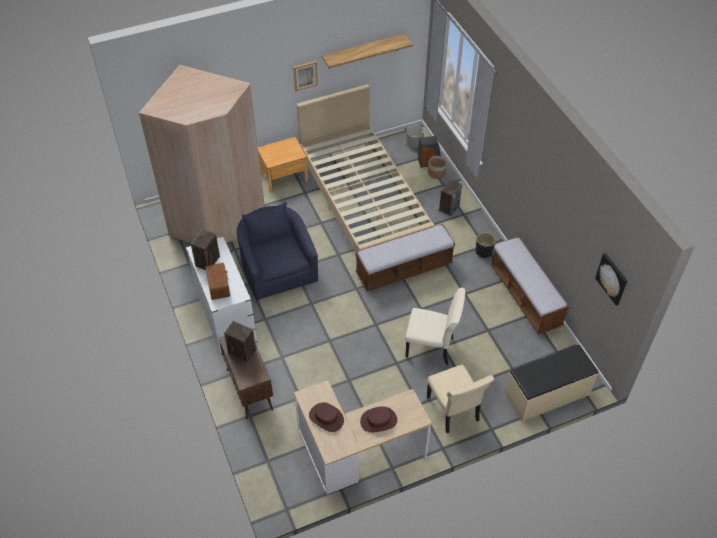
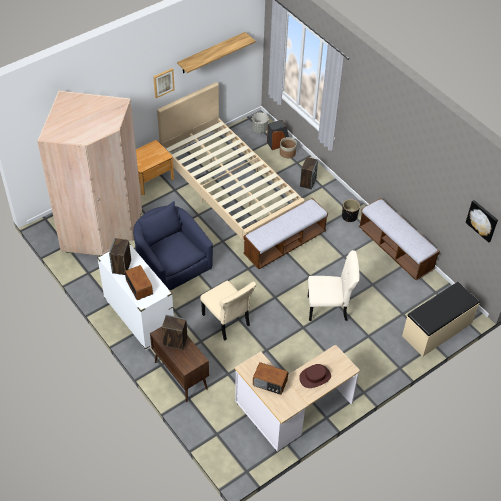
camera: 15 degrees left, 0 degrees up
brown hat [309,402,344,432] -> radio [253,362,288,395]
beige chair [427,364,494,433] -> beige chair moved to [200,280,256,340]

